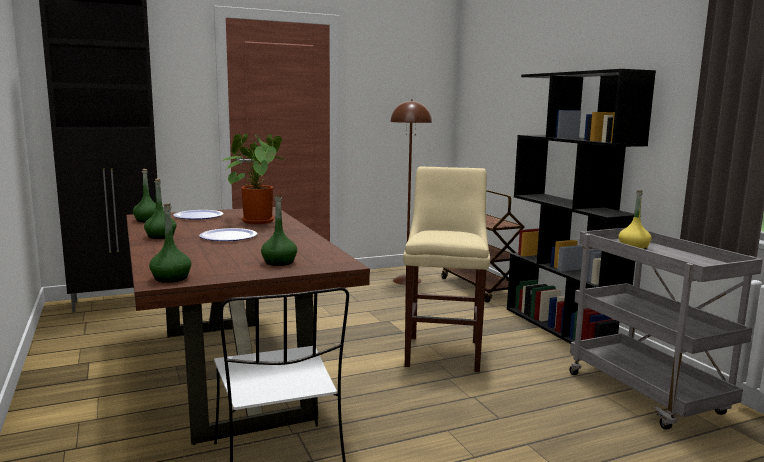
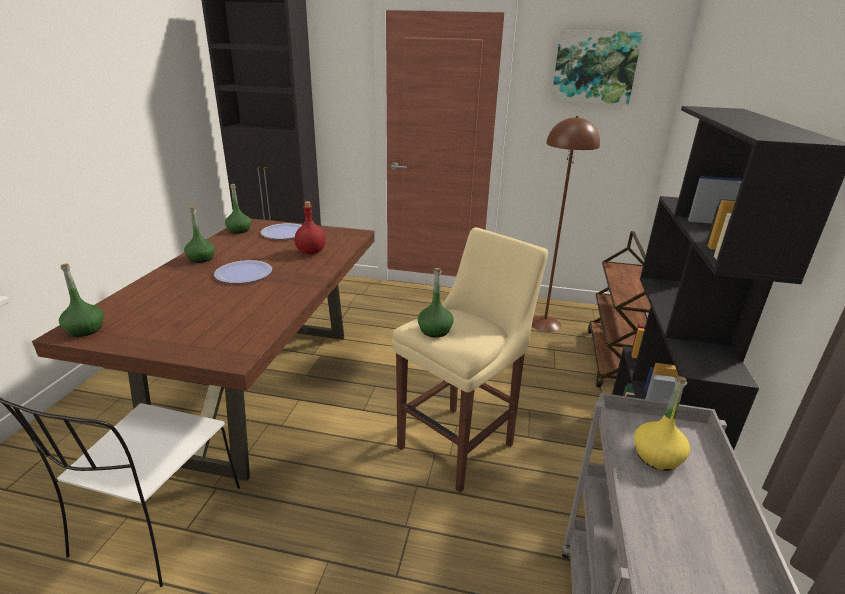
camera: 35 degrees right, 15 degrees up
potted plant [222,133,285,224] -> red bottle [294,201,326,255]
green bottle [261,195,297,266] -> green bottle moved to [418,268,454,338]
none -> picture [551,30,643,105]

